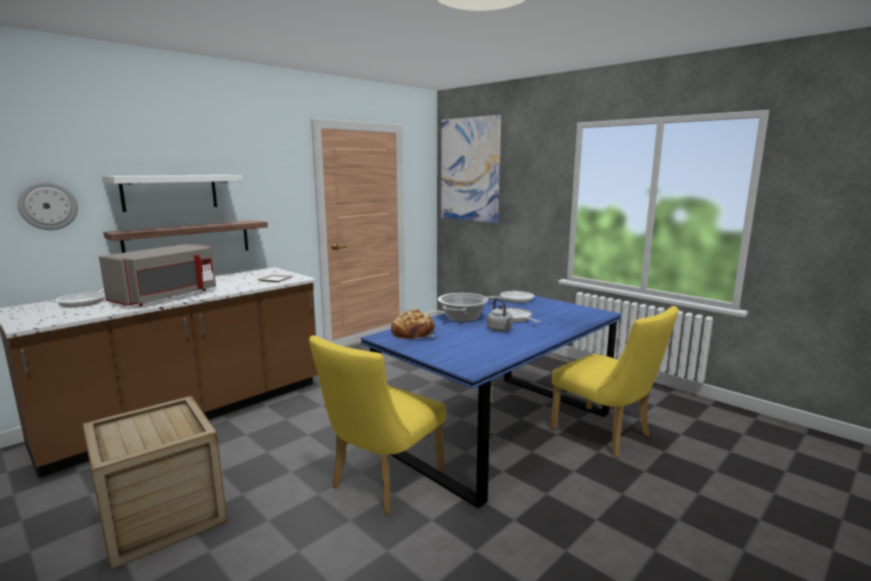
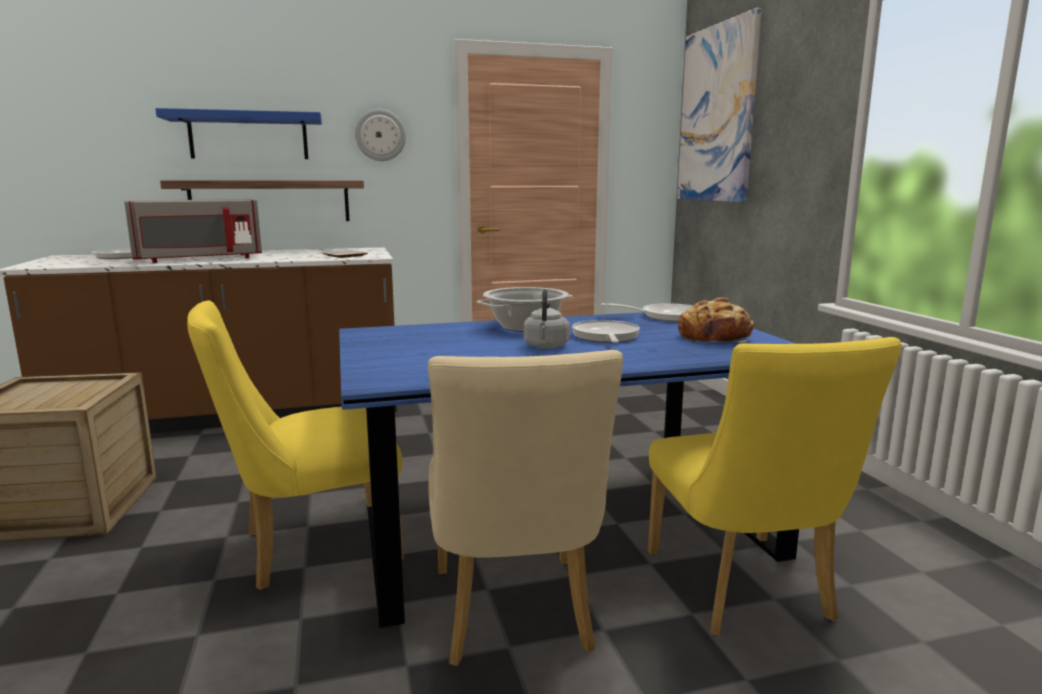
camera: 30 degrees right, 0 degrees up
wall clock [17,181,78,230] -> wall clock moved to [355,109,406,161]
white shelf [102,175,243,212] -> blue shelf [155,108,322,159]
bread [391,309,436,340] -> bread moved to [678,298,754,343]
none -> beige chair [428,350,623,666]

